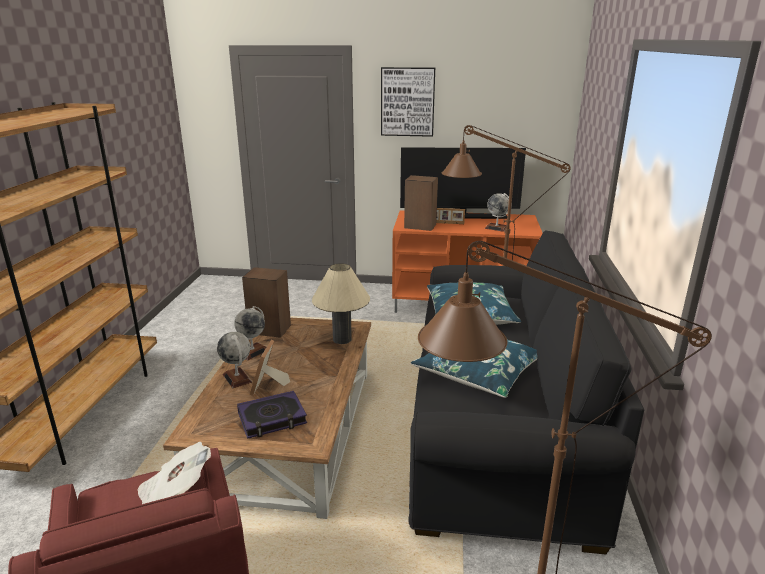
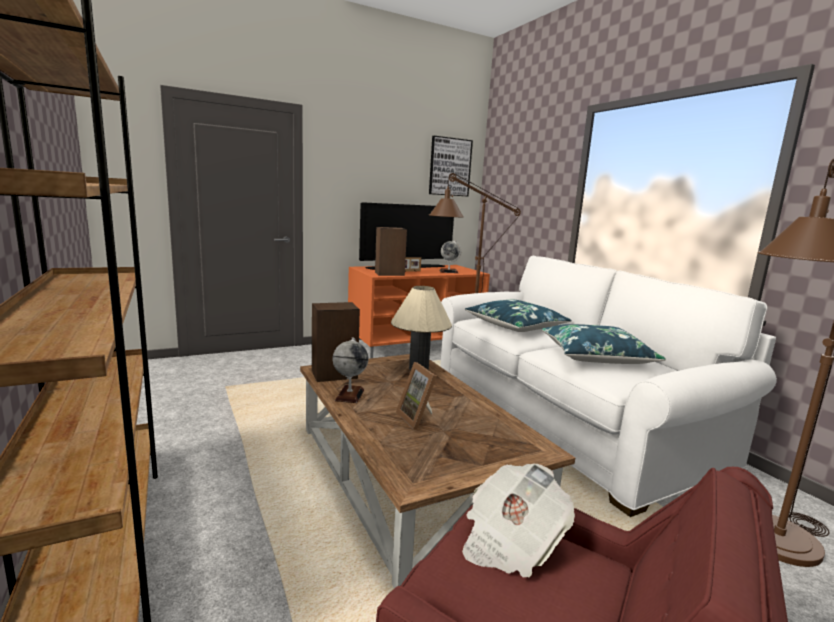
camera: 35 degrees left, 10 degrees down
globe [217,332,252,388] -> none
book [237,391,307,439] -> none
picture [381,67,435,137] -> picture moved to [429,136,473,196]
black sofa [408,230,644,554] -> white sofa [440,256,777,517]

